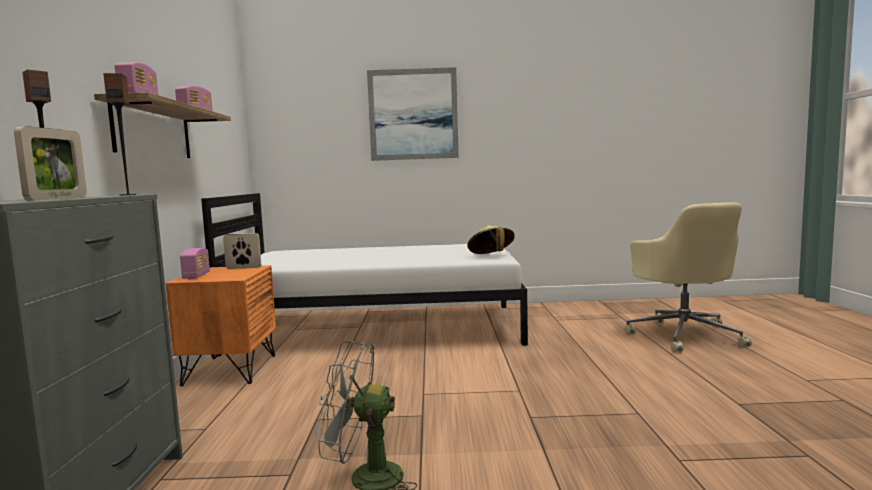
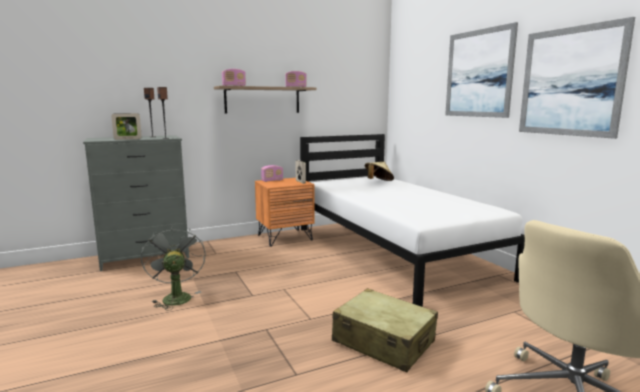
camera: 65 degrees right, 5 degrees up
beige hat [467,225,514,254] -> beige hat moved to [365,162,394,181]
none -> beige suitcase [332,288,438,372]
none -> picture [519,17,635,139]

